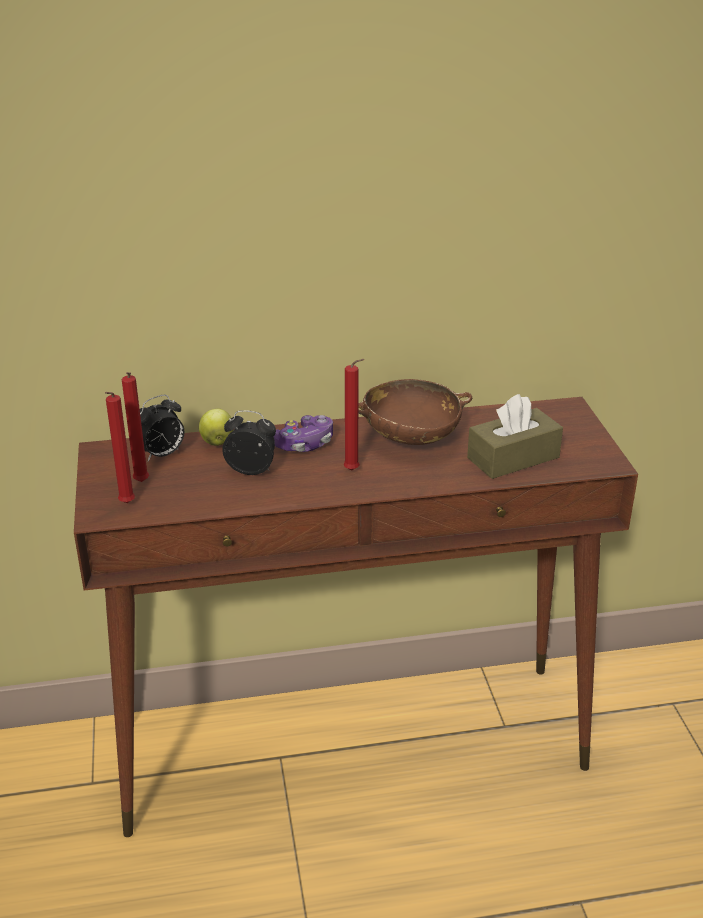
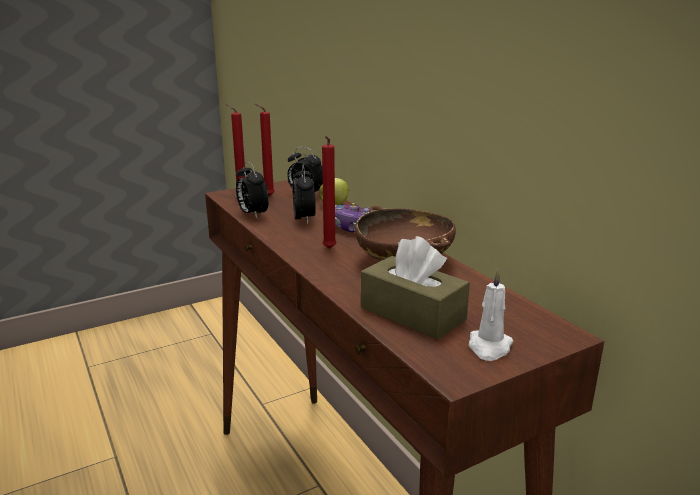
camera: 70 degrees right, 10 degrees down
none -> alarm clock [236,161,269,218]
none -> white candle [469,269,513,361]

